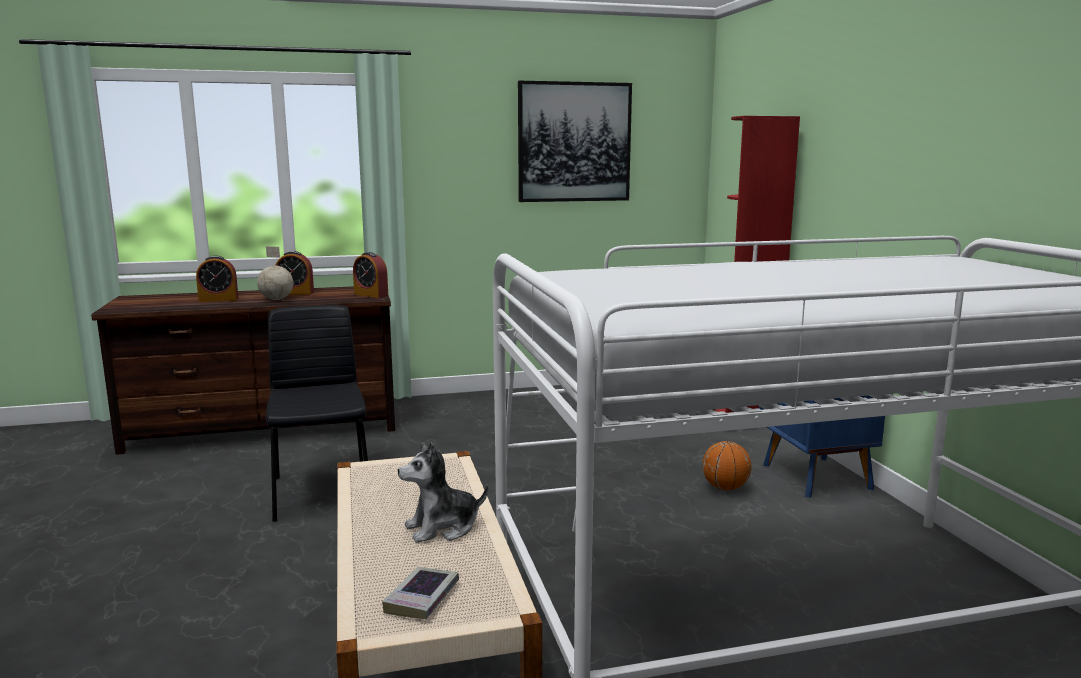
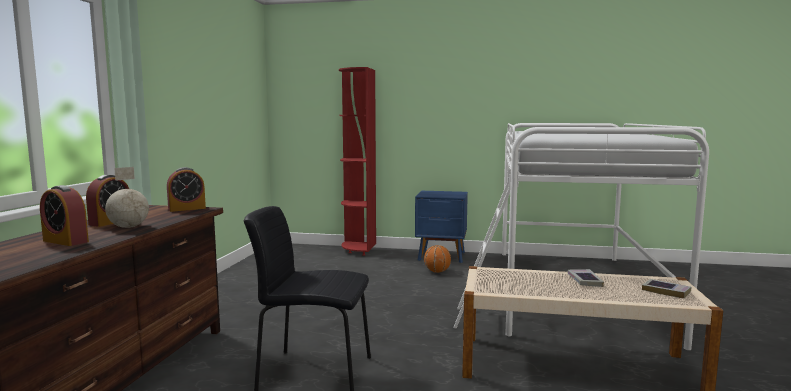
camera: 65 degrees left, 5 degrees down
alarm clock [196,255,238,302] -> alarm clock turned 105 degrees clockwise [40,185,89,246]
plush toy [398,442,488,543] -> book [567,269,604,287]
picture [518,81,632,202] -> none

